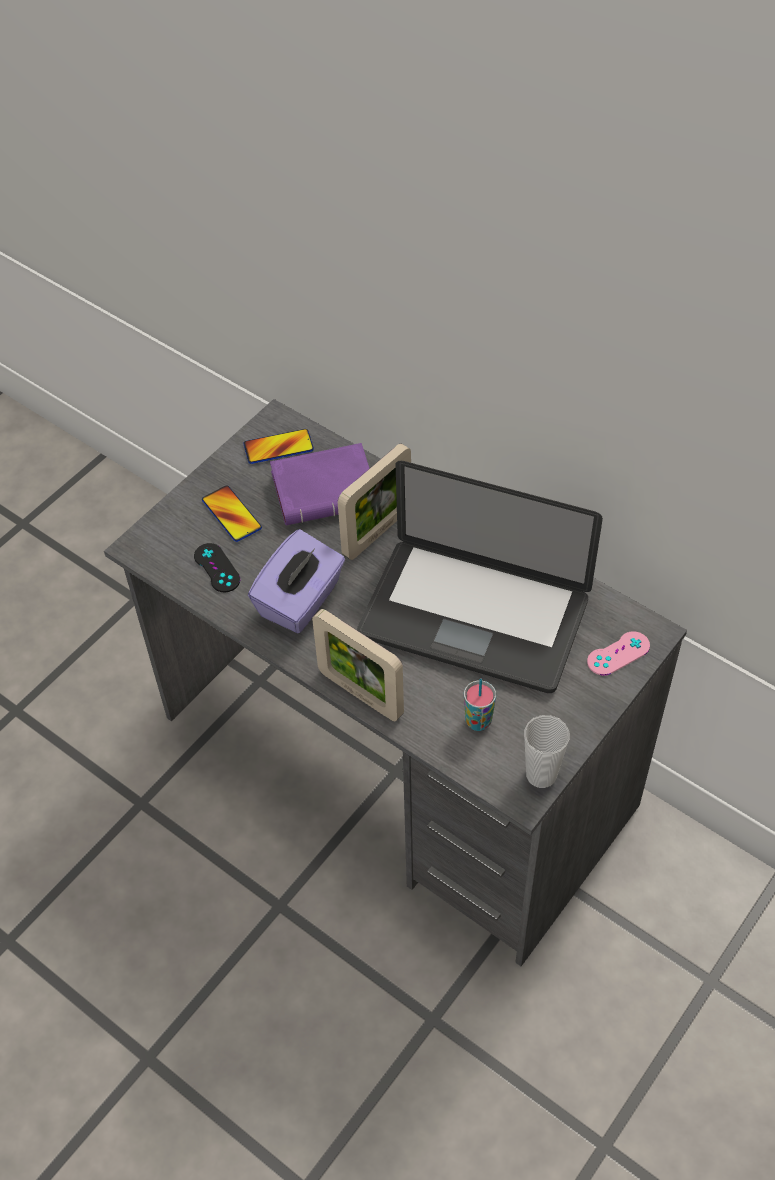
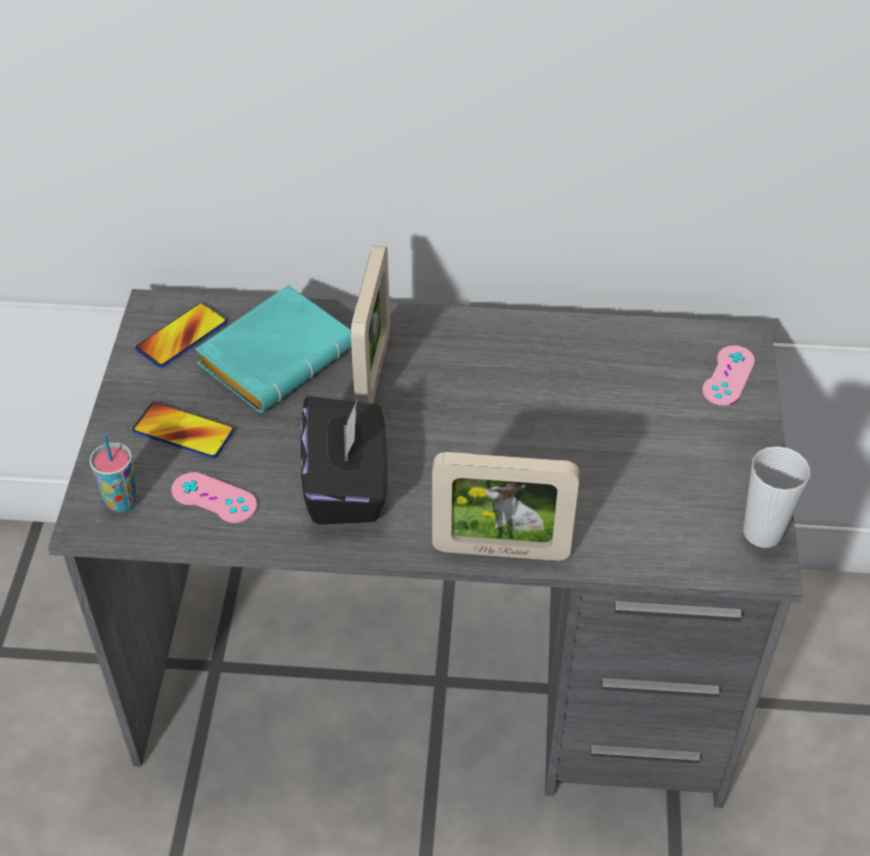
camera: 35 degrees left, 5 degrees down
black game controller [194,543,240,592] -> pink game controller [171,472,257,523]
purple tissue box [248,529,345,633] -> black tissue box [301,396,388,525]
purple book [270,443,370,525] -> turquoise book [195,285,351,413]
laptop [357,461,603,693] -> none
cup [464,678,496,731] -> cup moved to [89,434,138,512]

